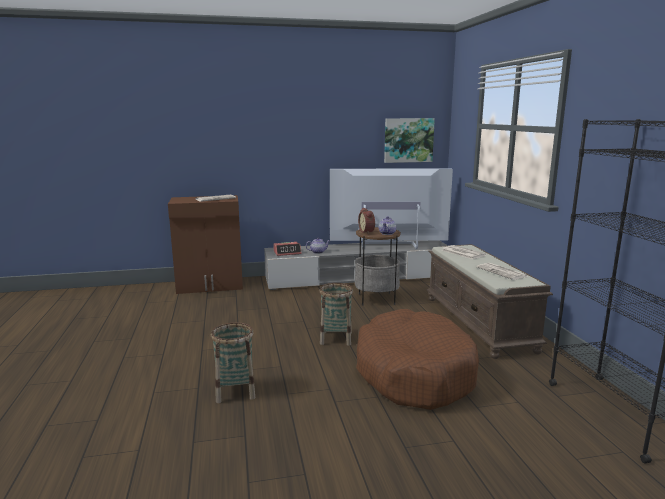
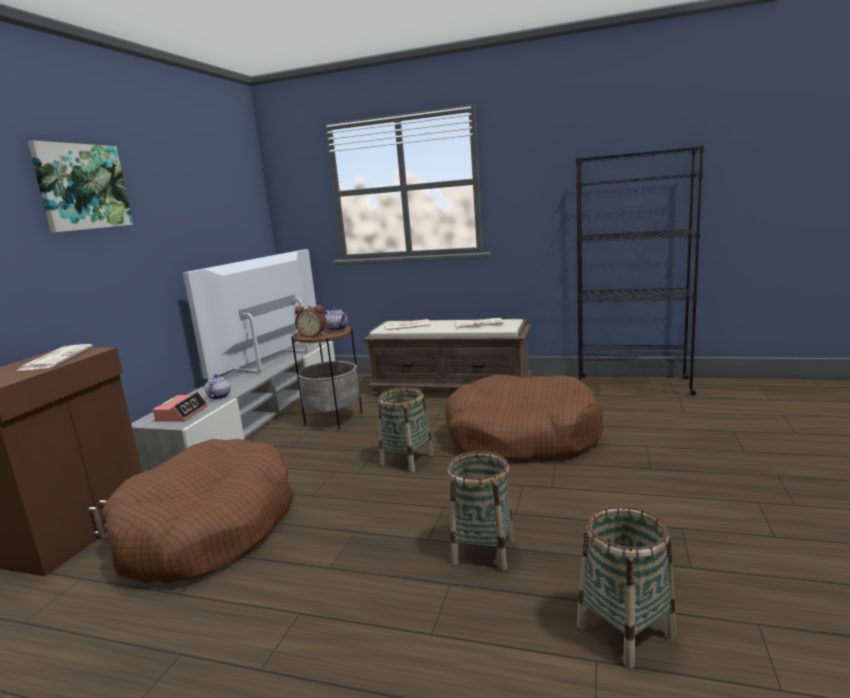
camera: 60 degrees left, 0 degrees up
picture [384,118,435,163] -> picture moved to [28,141,133,233]
none -> brown dog bed [102,439,293,583]
none -> basket [577,506,676,668]

